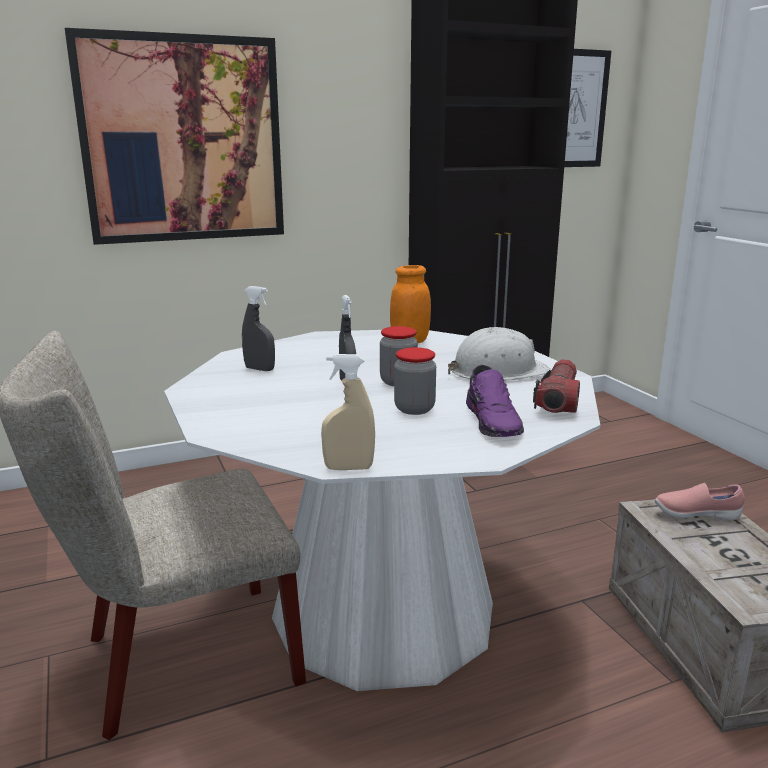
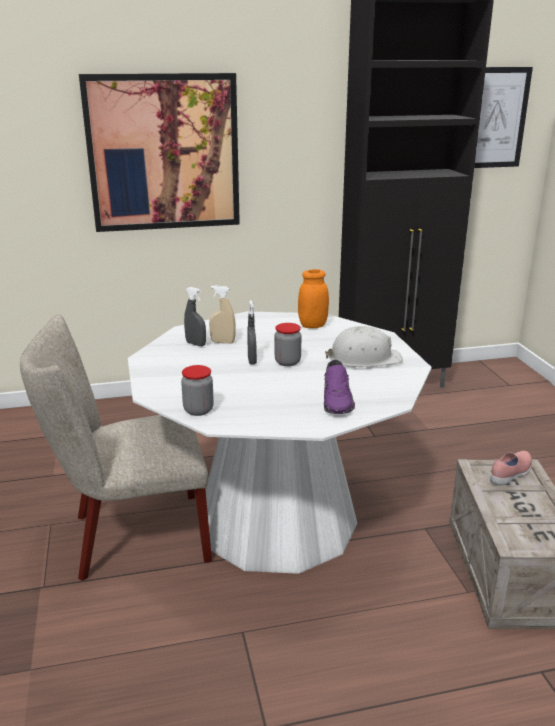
camera: 10 degrees right, 5 degrees up
beige spray bottle [321,354,375,470] -> beige spray bottle moved to [209,285,236,343]
jar [394,347,436,415] -> jar moved to [181,365,214,416]
flashlight [533,359,580,413] -> none
pink shoe [655,483,745,520] -> pink shoe turned 120 degrees clockwise [490,451,532,485]

